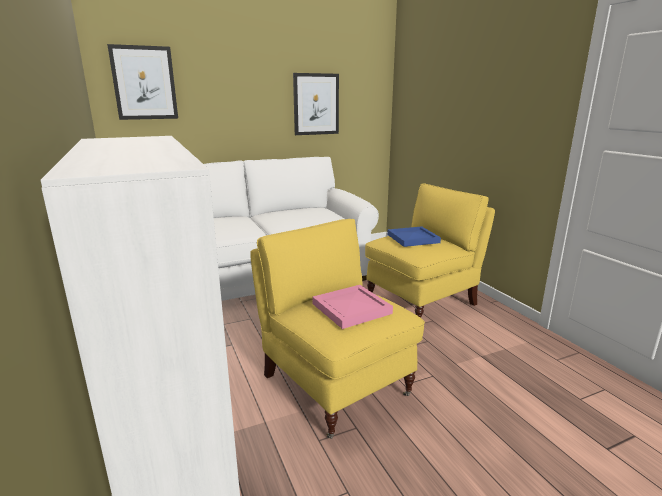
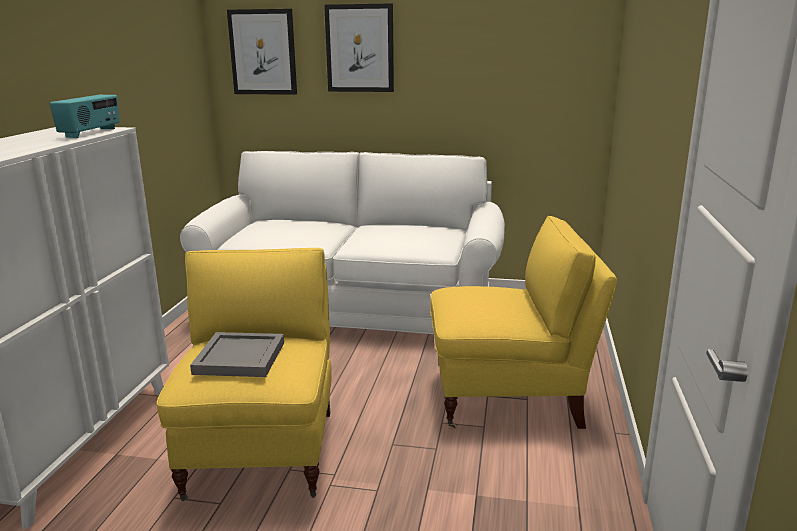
camera: 35 degrees right, 0 degrees up
picture [293,73,339,135] -> picture moved to [324,3,394,92]
pink tray [312,285,393,329] -> grey tray [190,332,284,377]
blue tray [387,226,441,247] -> none
none -> radio [50,95,119,138]

